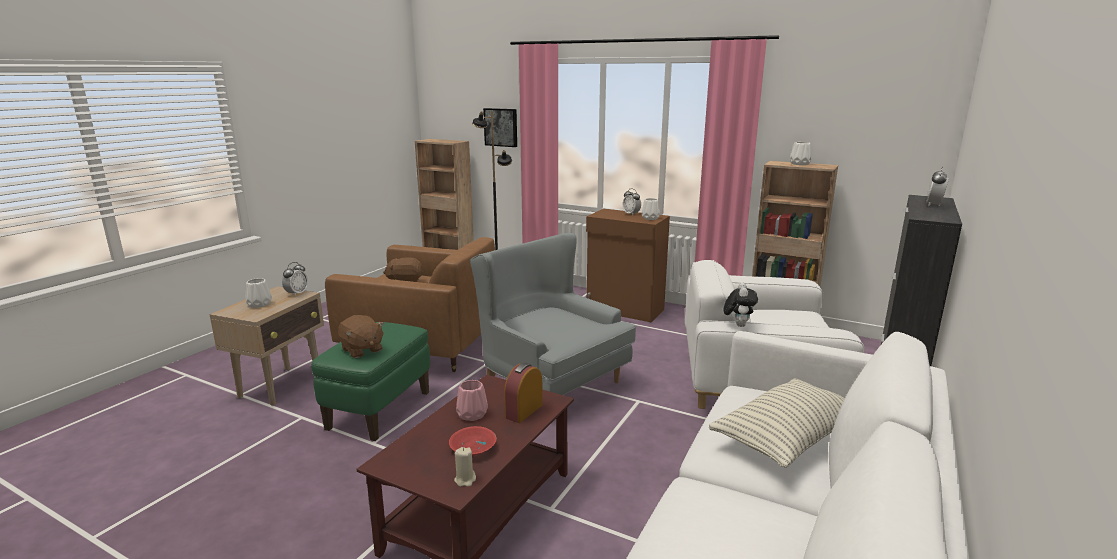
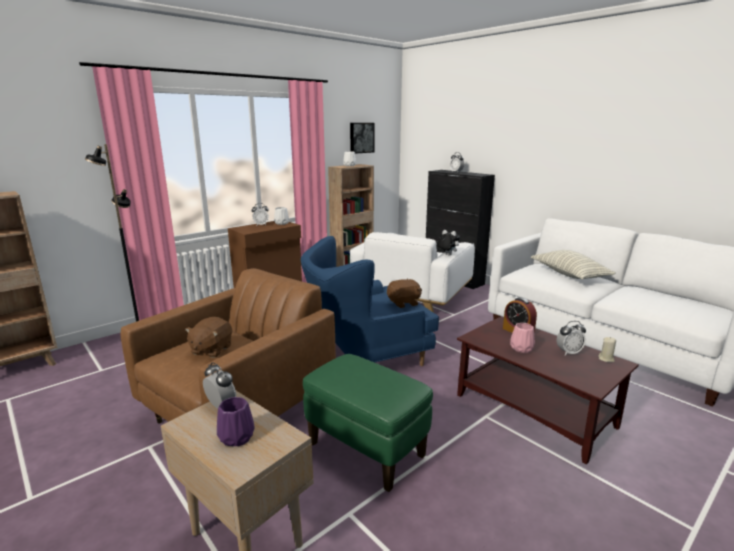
camera: 70 degrees left, 0 degrees up
white vase [246,278,272,308] -> purple vase [217,397,255,446]
brown plush toy [338,315,384,358] -> brown plush toy moved to [387,279,422,308]
red bowl [449,426,496,456] -> alarm clock [556,321,586,355]
grey armchair [470,233,636,395] -> blue armchair [301,236,439,366]
picture [483,108,517,147] -> picture moved to [350,123,375,154]

